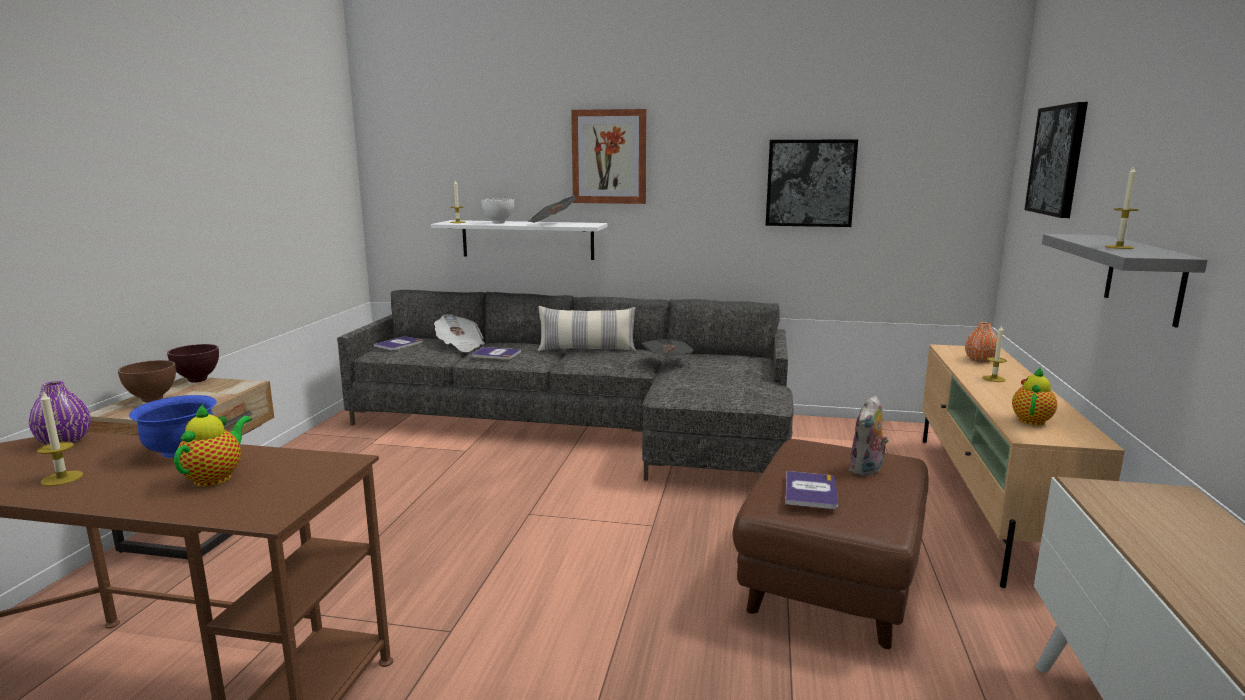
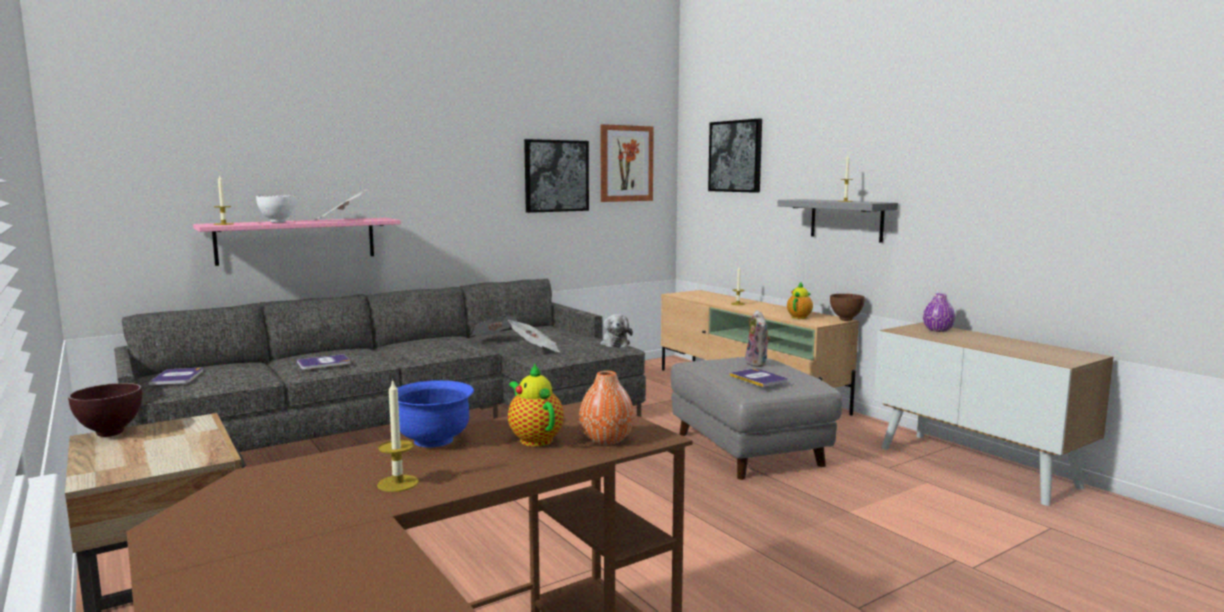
camera: 45 degrees left, 5 degrees down
purple vase [29,381,91,445] -> purple vase moved to [923,293,955,332]
brown bowl [118,360,176,403] -> brown bowl moved to [830,294,865,321]
white shelf [431,220,607,260] -> pink shelf [193,218,401,266]
newspaper [434,314,485,352] -> newspaper moved to [507,320,560,352]
pillow [538,306,636,352] -> none
picture [571,109,647,204] -> picture moved to [601,124,654,202]
brown ottoman [732,439,929,649] -> grey ottoman [671,357,842,480]
orange vase [965,322,997,362] -> orange vase moved to [579,371,634,445]
teapot [1012,367,1057,426] -> teapot turned 45 degrees clockwise [787,282,813,319]
none -> plush toy [600,314,633,348]

